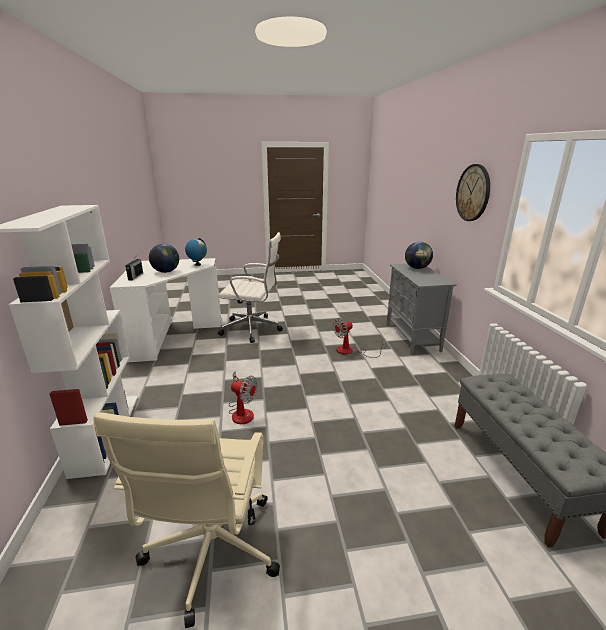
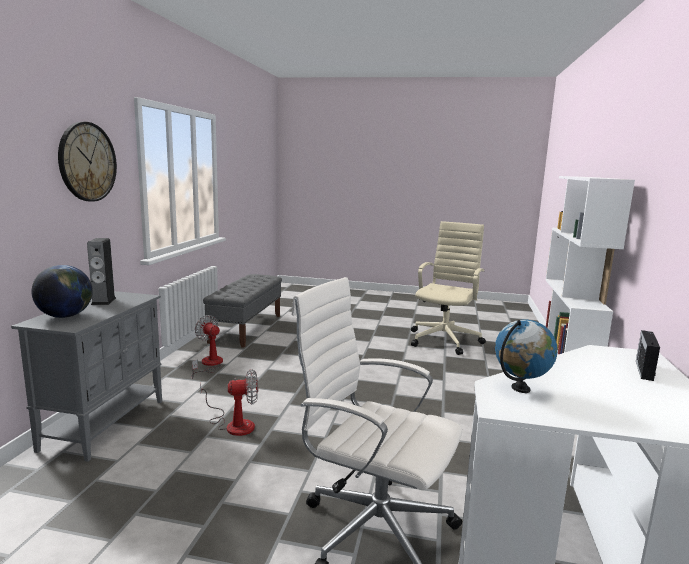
camera: 160 degrees left, 10 degrees down
globe [149,244,179,273] -> none
fan [229,371,257,424] -> fan moved to [191,315,223,379]
none -> speaker [87,238,116,305]

